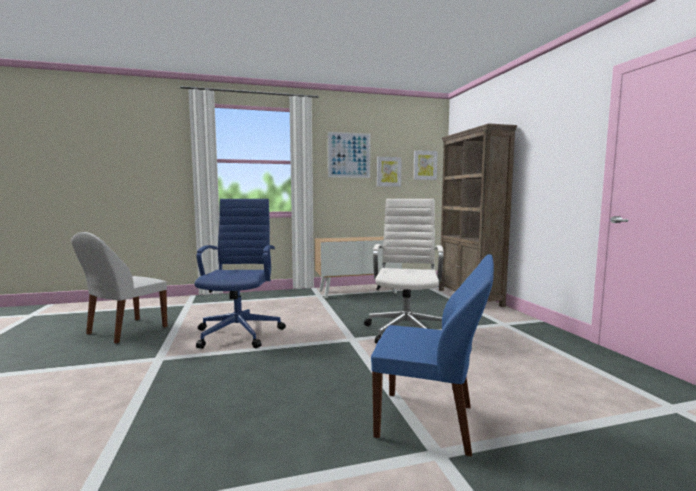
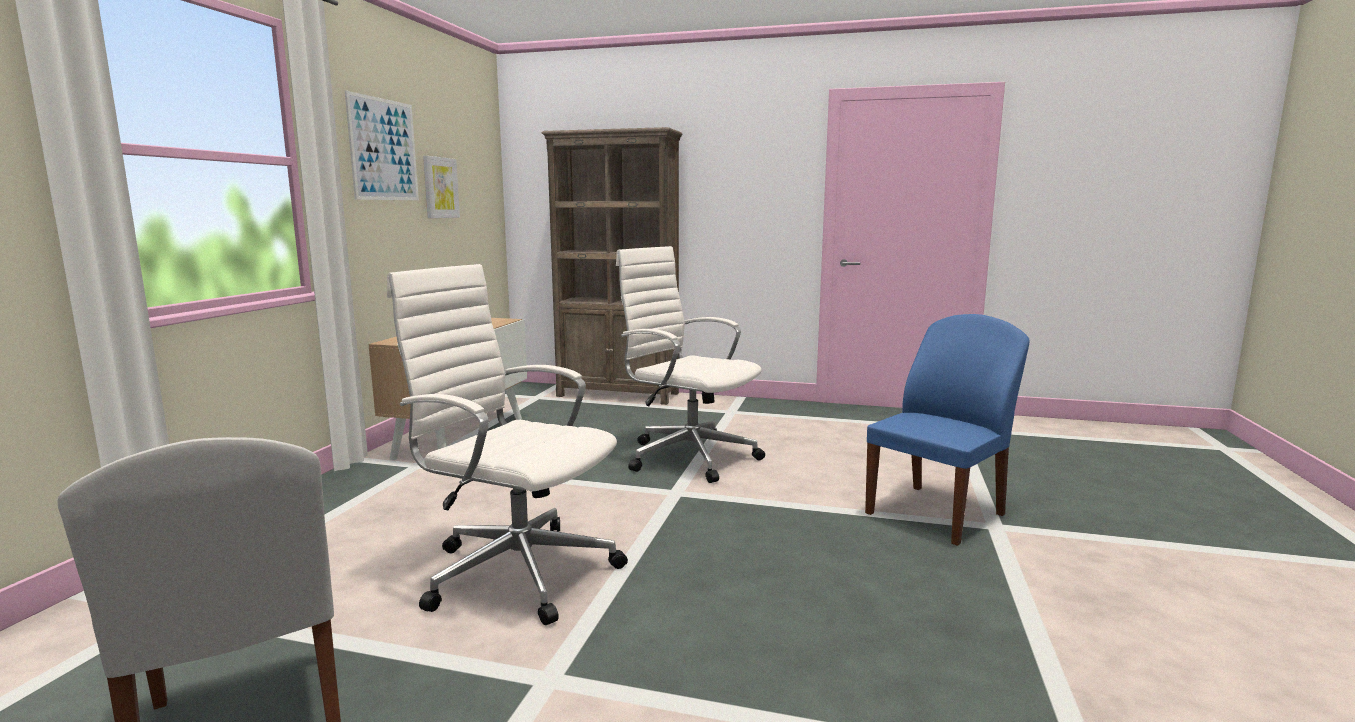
camera: 60 degrees left, 5 degrees up
blue office chair [194,199,286,349] -> white office chair [387,264,628,625]
picture [413,150,438,180] -> none

